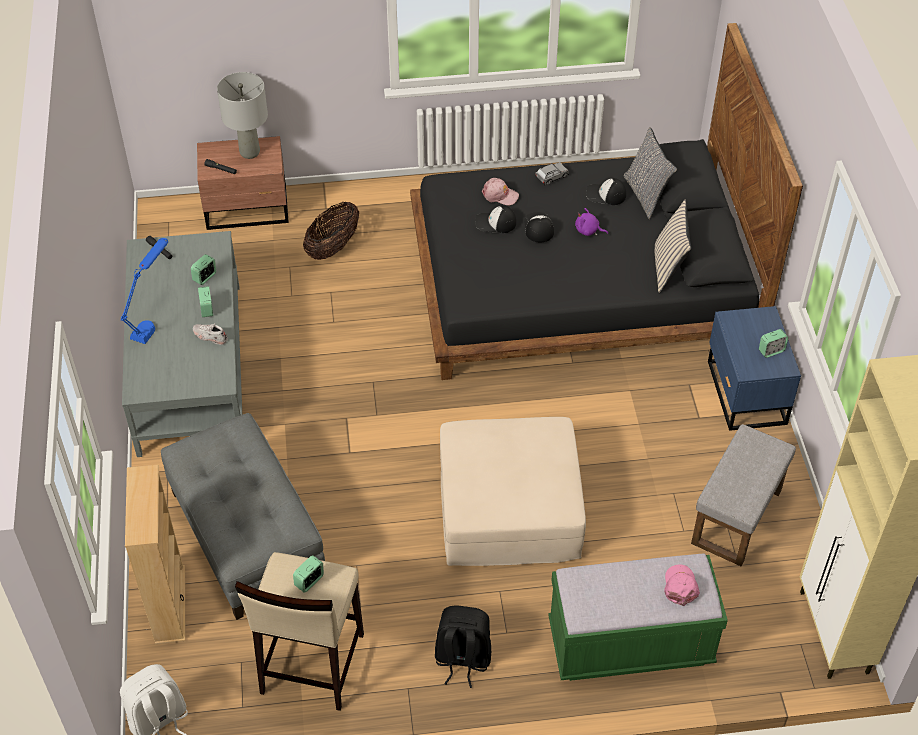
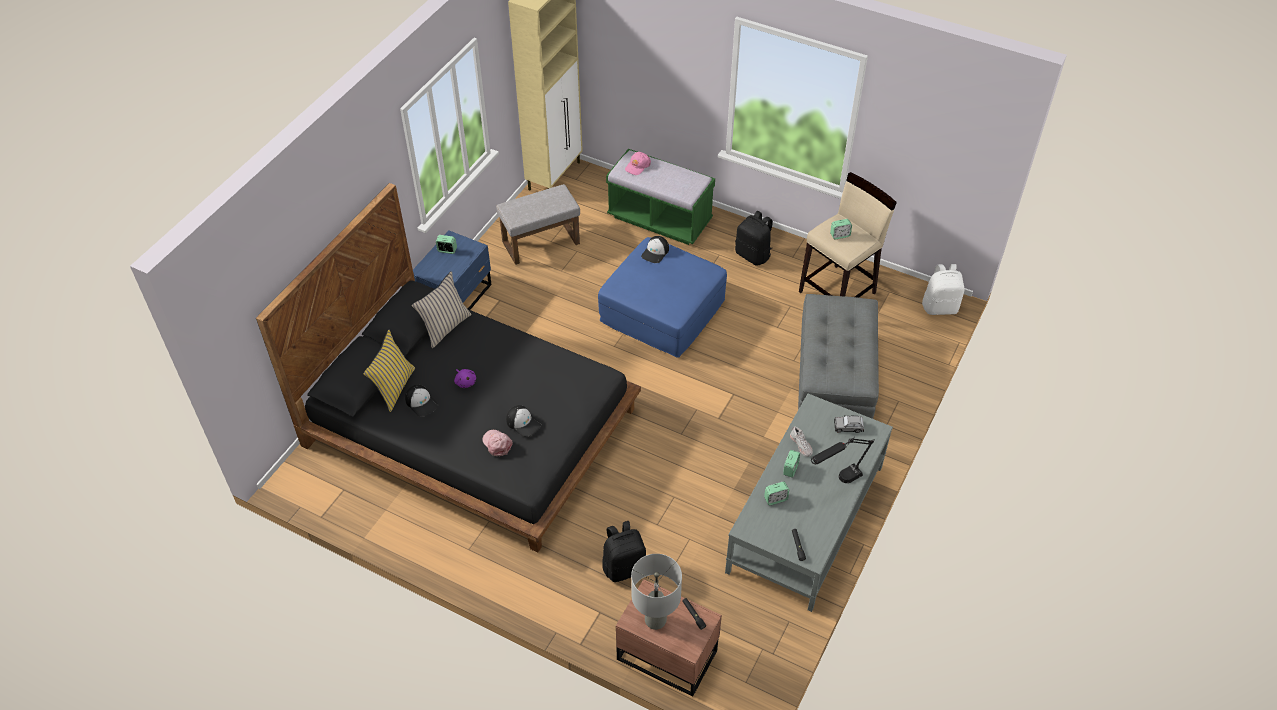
camera: 145 degrees left, 0 degrees up
blue table lamp [121,238,168,344] -> black table lamp [811,437,875,483]
beige bookcase [125,464,185,644] -> none
basket [303,202,359,260] -> black backpack [602,521,646,582]
beige ottoman [440,417,586,566] -> blue ottoman [598,237,727,358]
cap [524,212,554,242] -> cap moved to [641,236,669,263]
grey toy car [535,162,569,185] -> grey toy car moved to [834,415,864,433]
grey pillow [624,127,677,220] -> yellow pillow [363,329,415,412]

